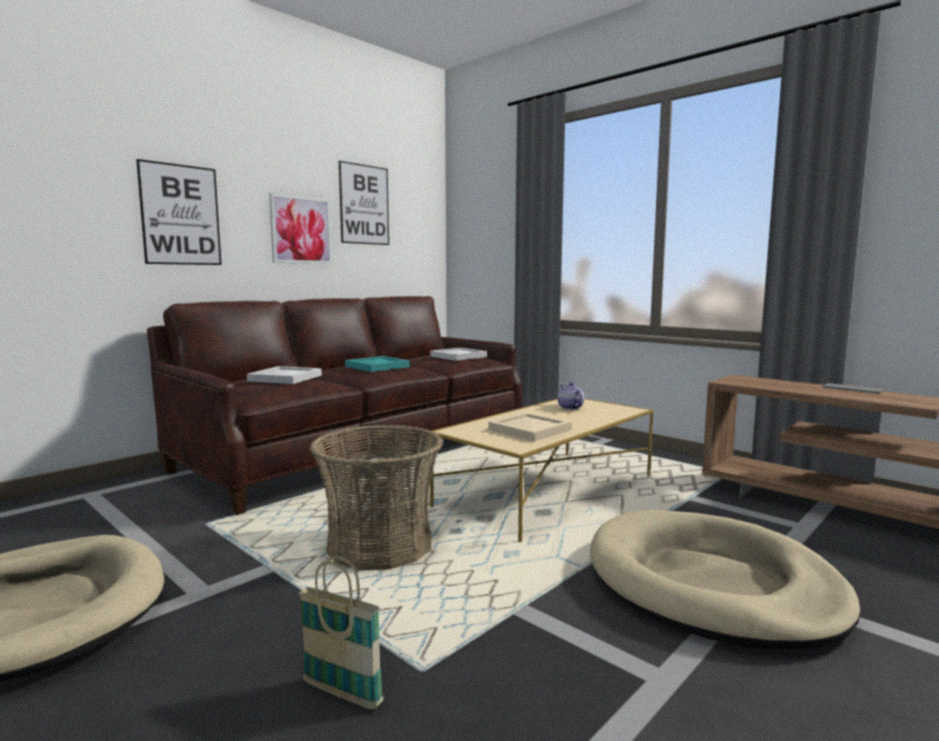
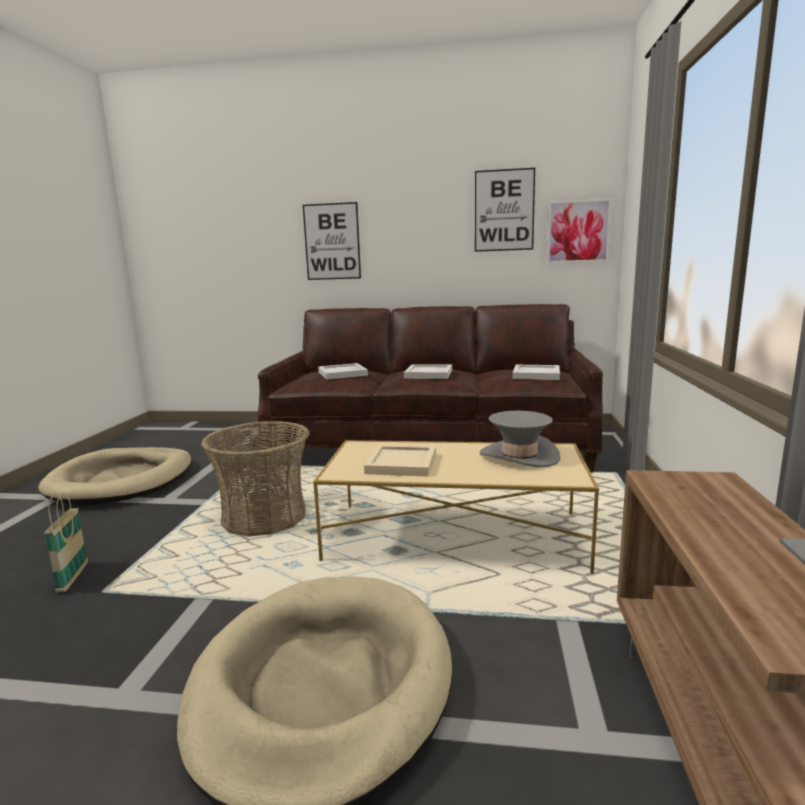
camera: 55 degrees right, 5 degrees up
picture [269,193,332,264] -> picture moved to [546,198,612,264]
turquoise tray [345,356,410,372] -> white tray [404,364,452,379]
teapot [557,382,584,410] -> grey hat [480,411,560,468]

